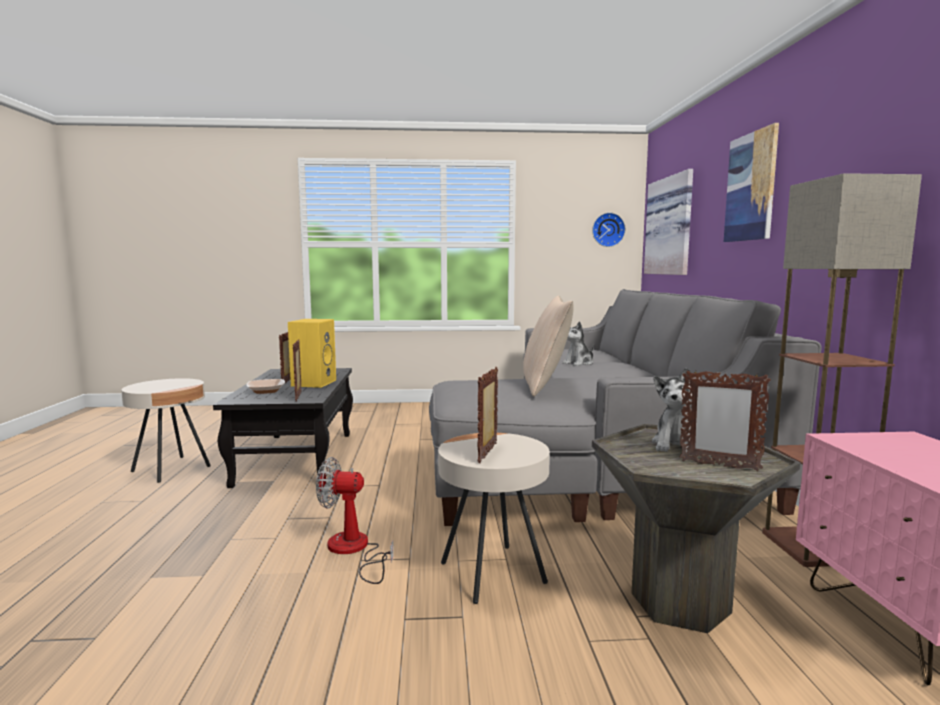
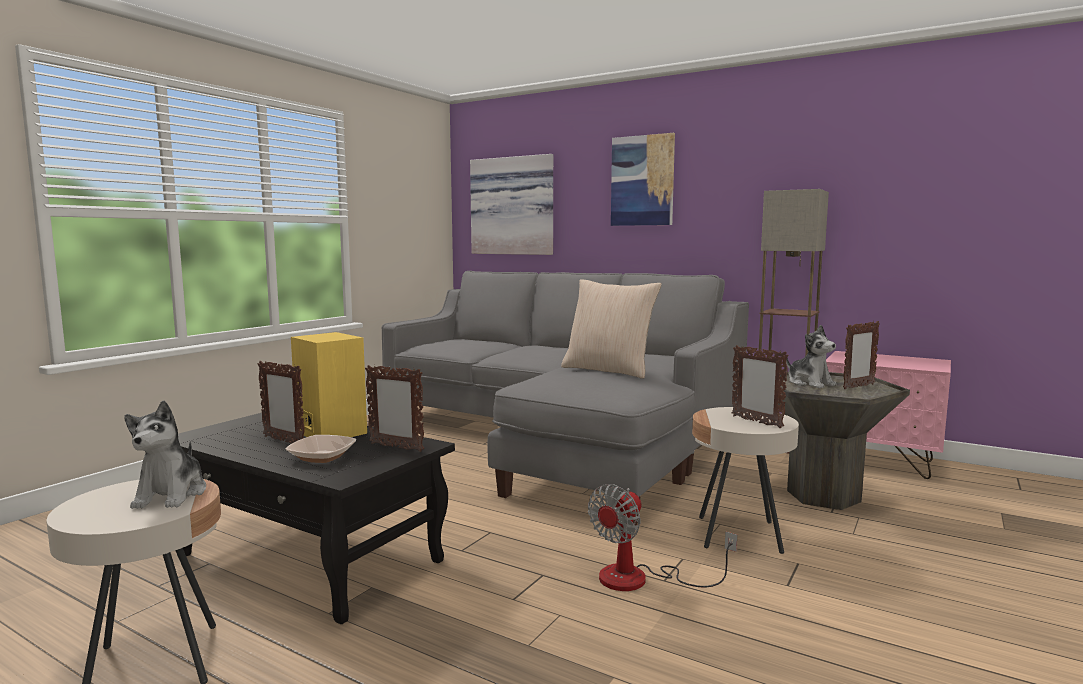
camera: 55 degrees left, 0 degrees up
plush toy [562,321,594,366] -> plush toy moved to [124,401,206,509]
wall clock [592,213,626,247] -> none

